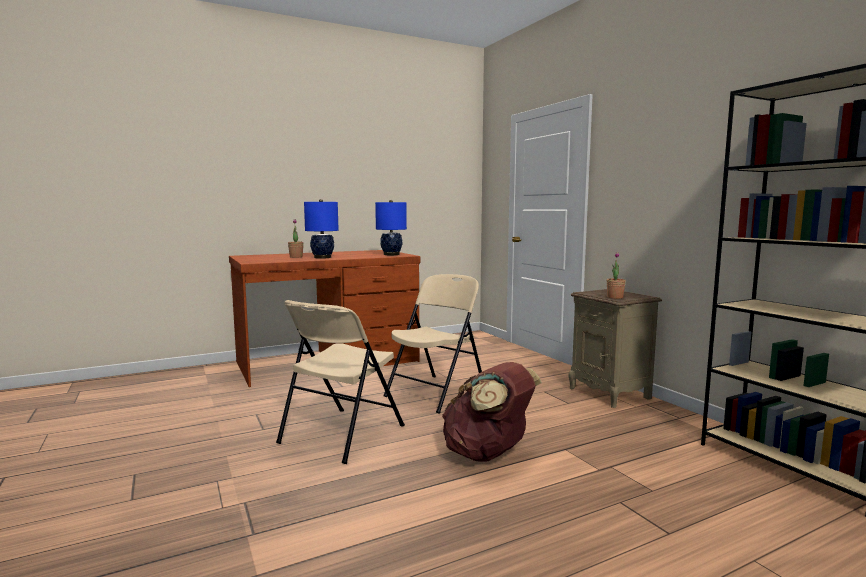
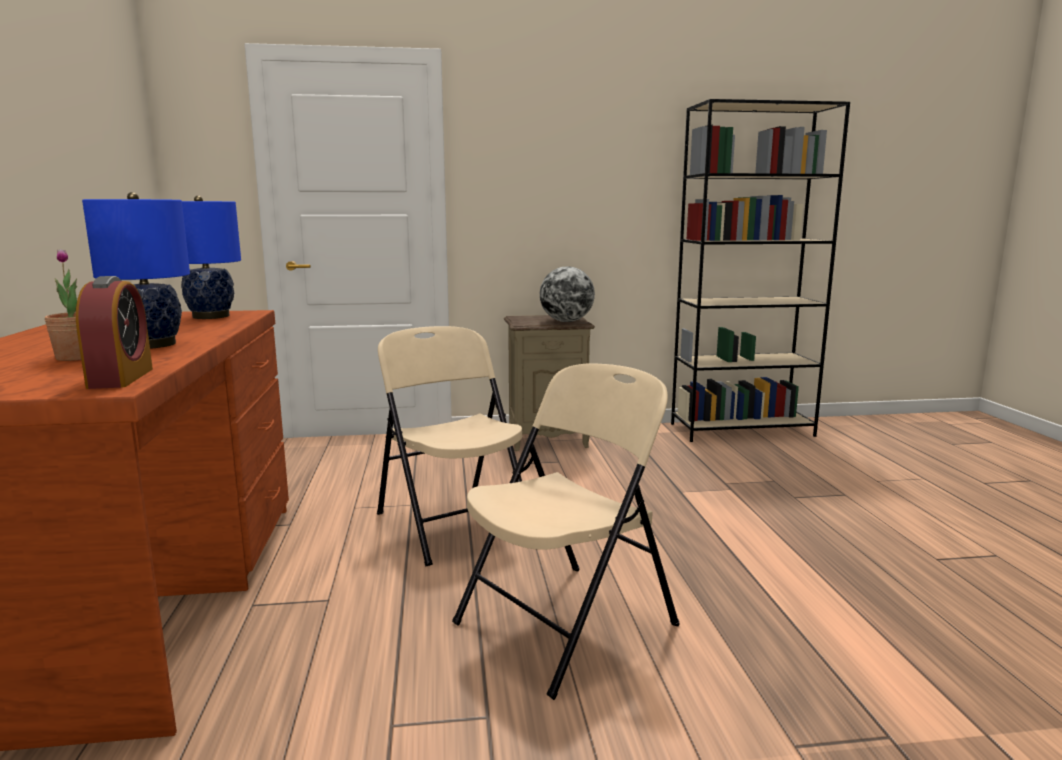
camera: 70 degrees left, 5 degrees up
beige chair [276,300,405,464] -> beige chair turned 90 degrees counterclockwise [452,364,679,700]
brown backpack [442,362,542,462] -> none
potted plant [606,252,626,299] -> globe [540,266,595,322]
none -> alarm clock [76,276,153,389]

